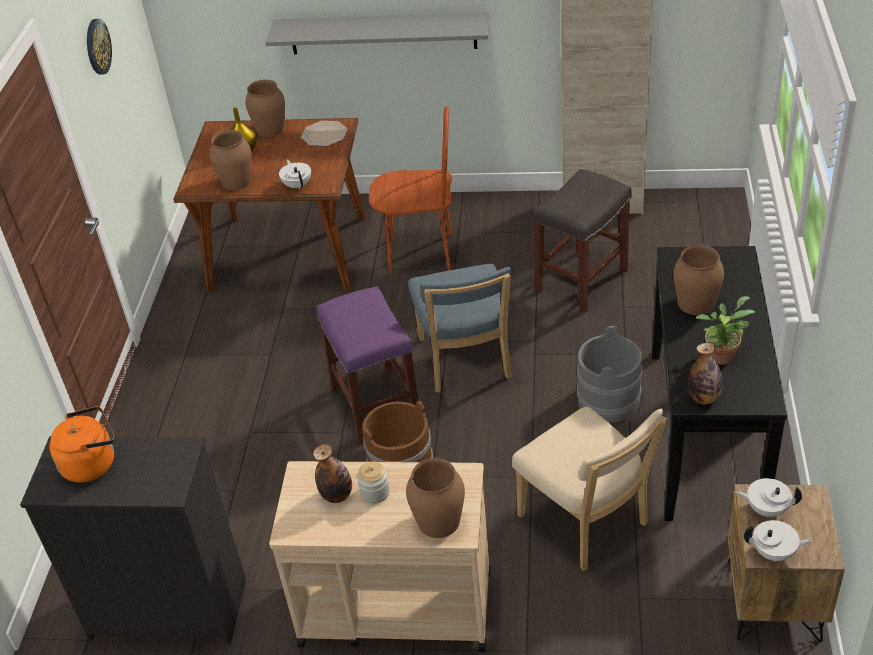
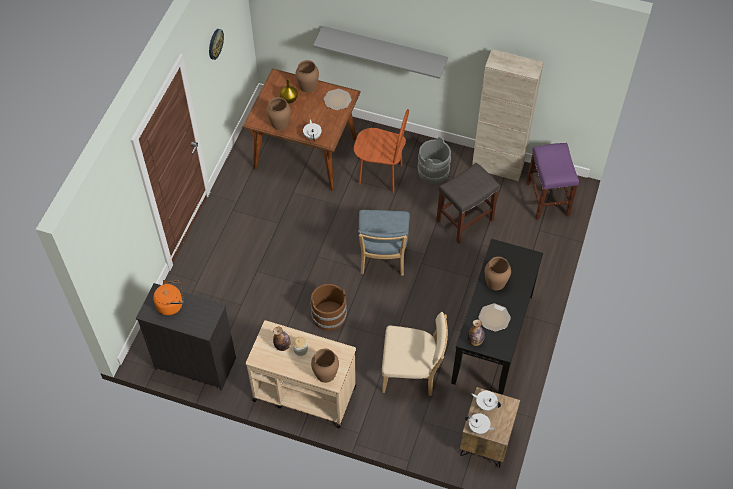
camera: 10 degrees right, 15 degrees up
purple stool [316,286,419,445] -> purple stool moved to [526,143,579,220]
beige chair [512,407,667,571] -> beige chair turned 60 degrees counterclockwise [382,312,448,396]
grey bucket [577,326,642,422] -> grey bucket moved to [418,137,451,184]
potted plant [696,296,755,365] -> plate [478,303,511,332]

